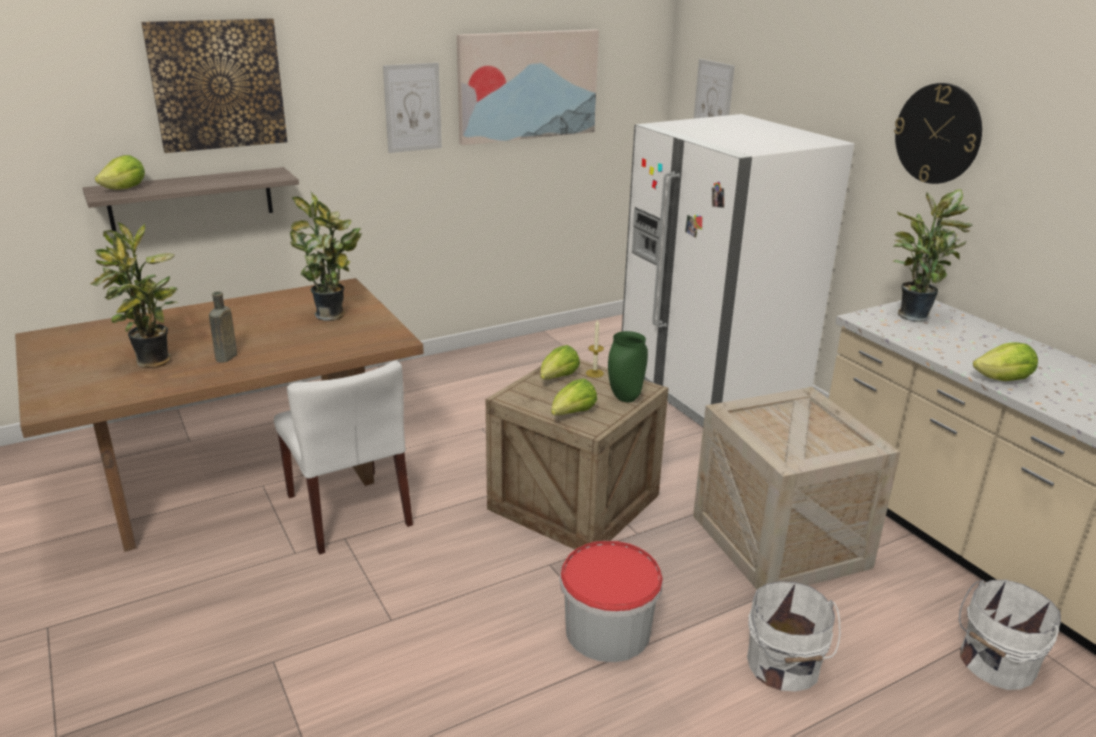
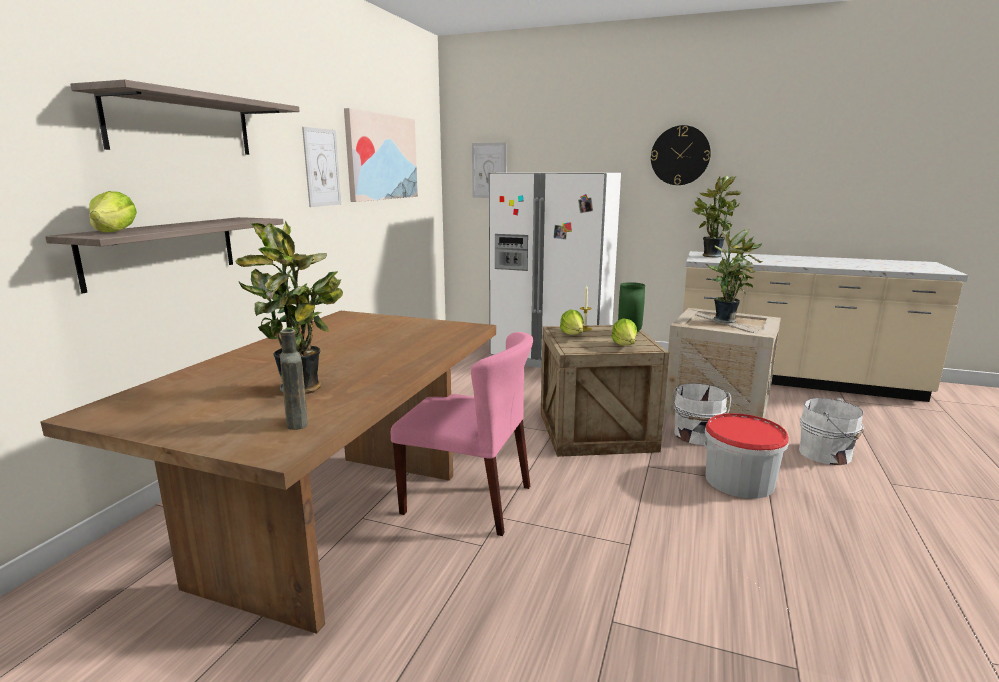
camera: 40 degrees left, 10 degrees down
picture [141,18,287,153] -> shelf [70,80,300,155]
brown bottle [209,291,237,363] -> brown bottle moved to [280,329,308,430]
white chair [274,361,413,555] -> pink chair [391,332,533,536]
potted plant [290,192,362,321] -> potted plant moved to [709,230,763,323]
white bucket [959,580,1061,690] -> white bucket moved to [673,383,731,445]
lettuce [973,342,1038,381] -> none

